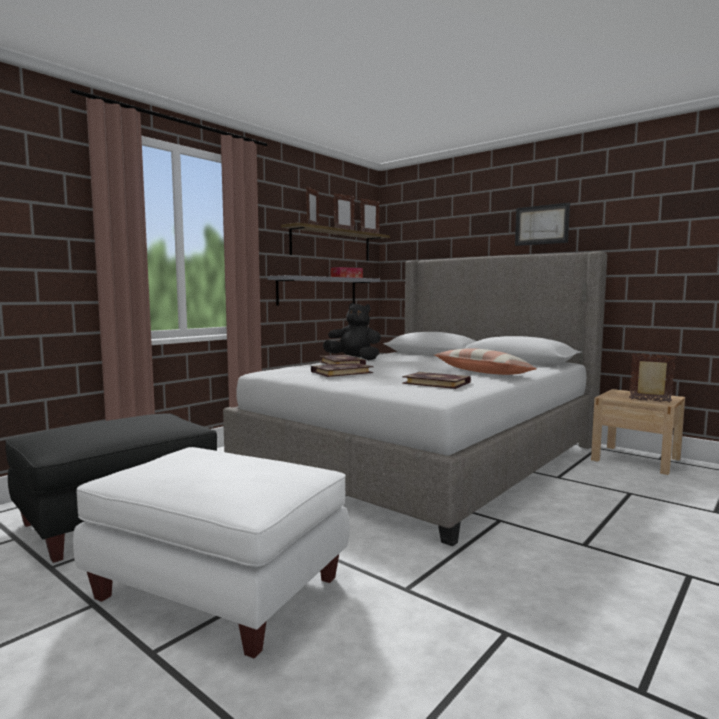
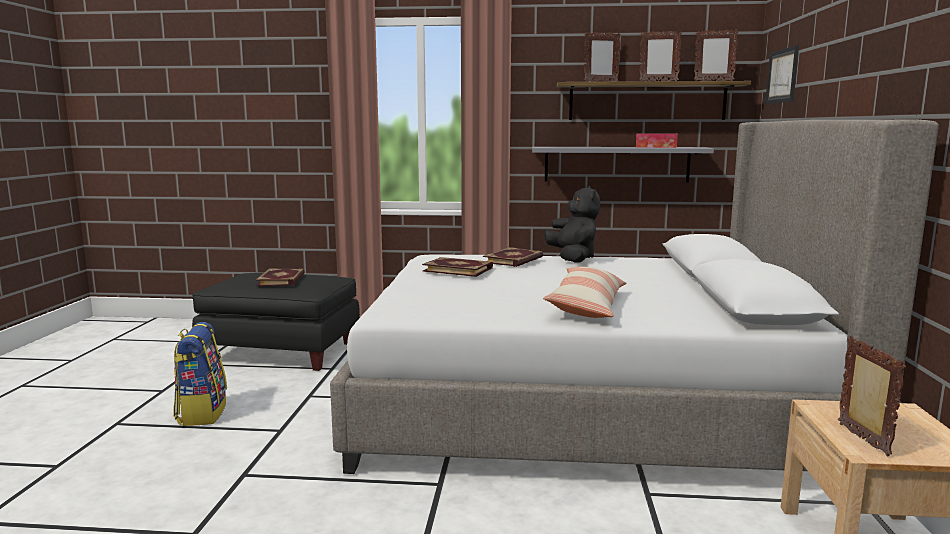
camera: 55 degrees right, 5 degrees up
white ottoman [73,447,350,658] -> backpack [173,322,227,426]
book [402,372,471,389] -> book moved to [256,268,305,286]
picture [515,202,570,246] -> picture moved to [765,45,799,104]

